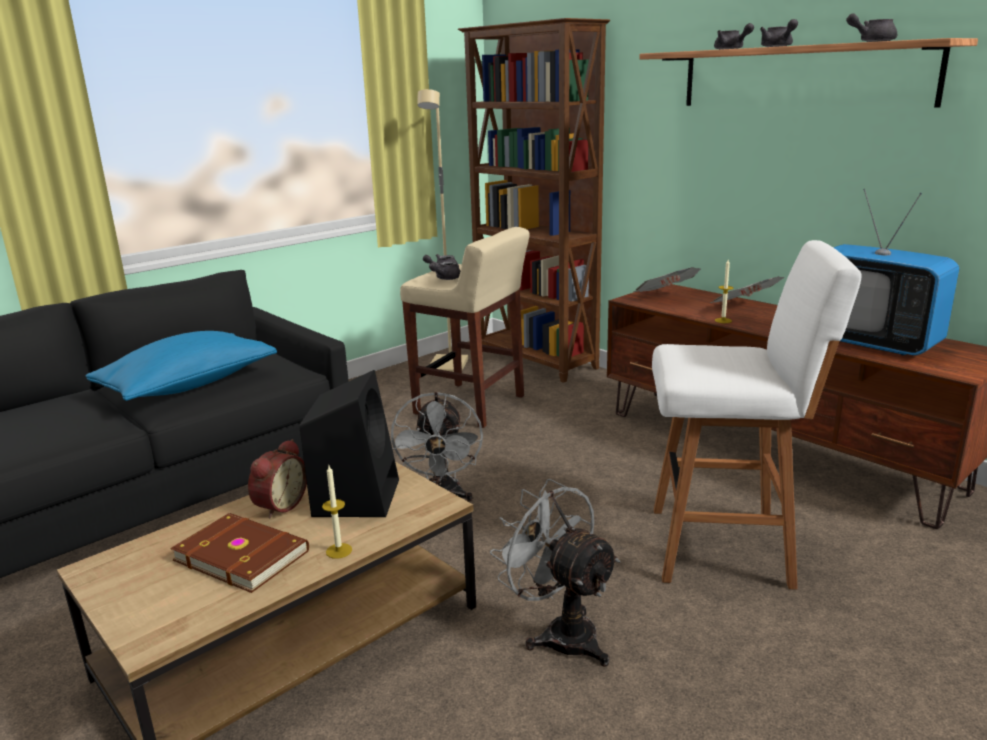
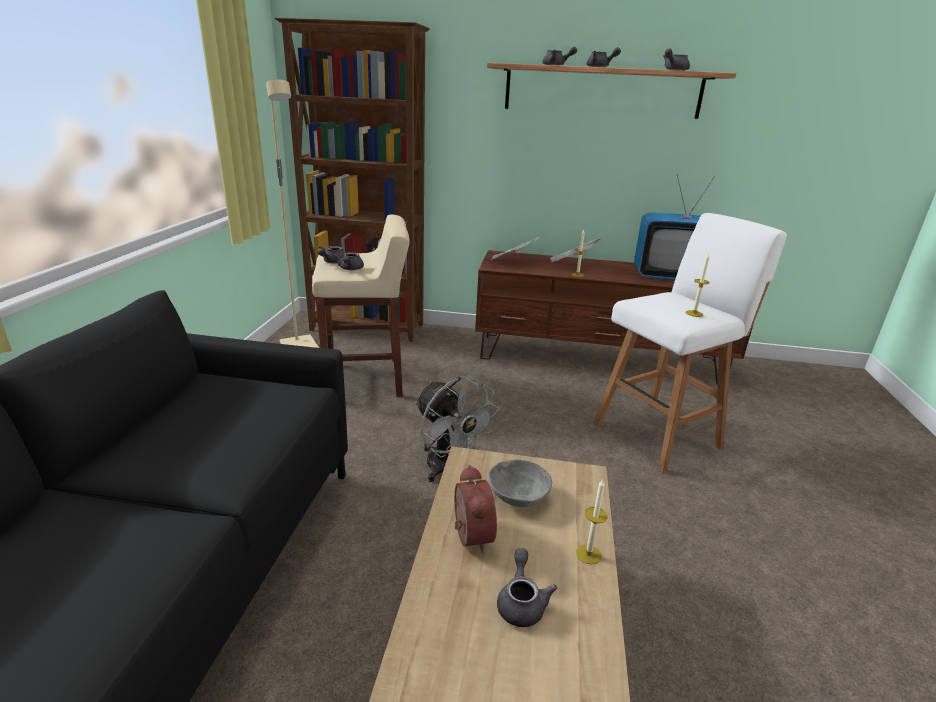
camera: 40 degrees left, 5 degrees up
blue pillow [86,331,277,401] -> none
brown book [170,513,309,593] -> grey teapot [497,548,557,627]
black speaker [300,370,399,517] -> grey bowl [488,459,552,507]
grey fan [490,479,620,667] -> none
none -> candle [686,253,710,317]

